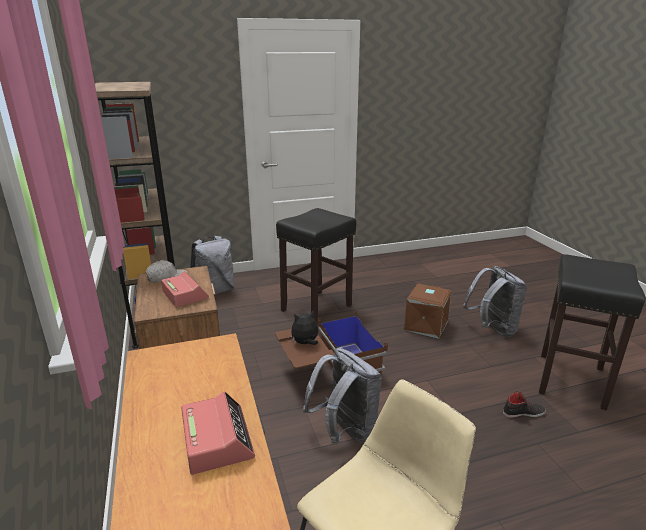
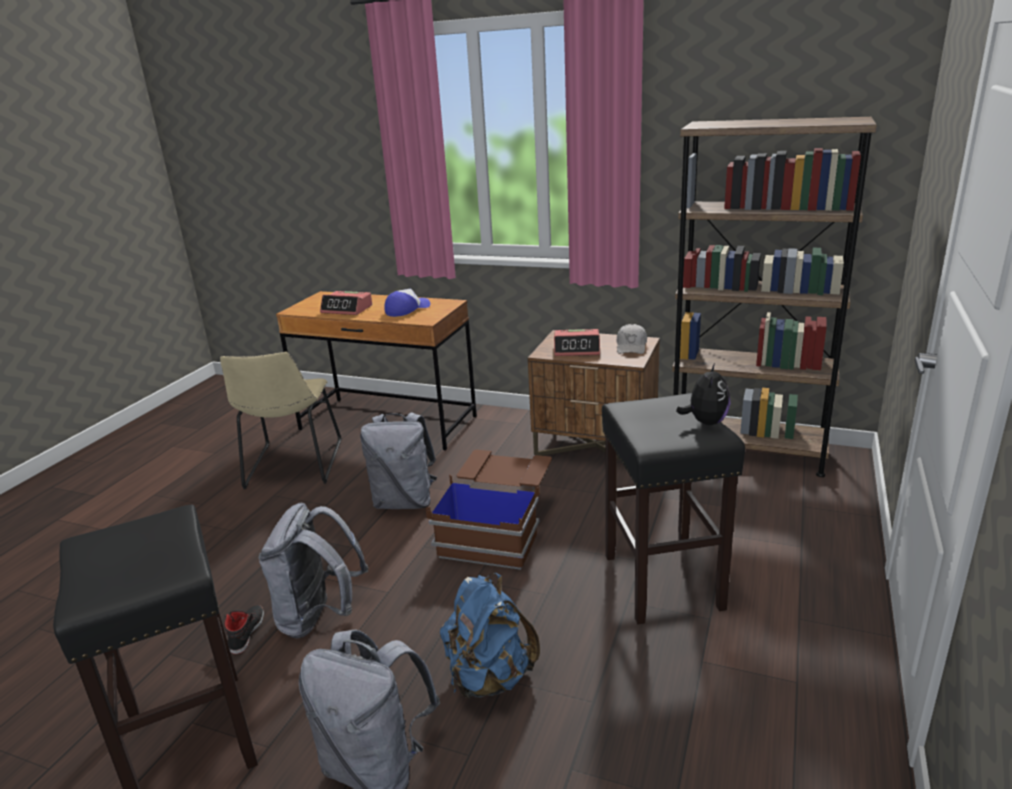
camera: 130 degrees right, 0 degrees up
grey backpack [190,236,234,294] -> grey backpack moved to [259,503,368,639]
plush toy [291,311,318,345] -> plush toy moved to [676,363,730,425]
brown storage box [404,283,452,339] -> blue backpack [440,573,540,700]
black shoe [503,391,546,418] -> black shoe turned 150 degrees clockwise [224,605,264,654]
none -> cap [384,289,430,317]

